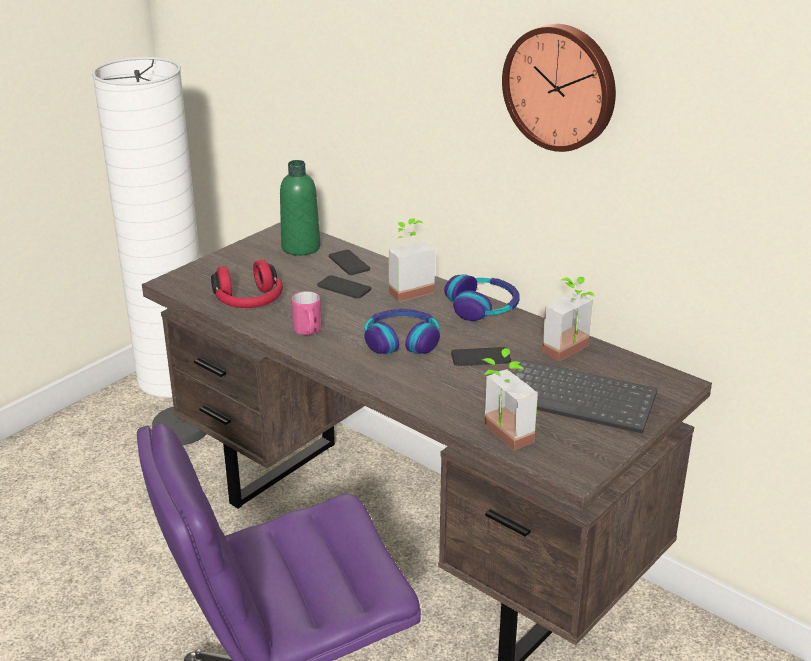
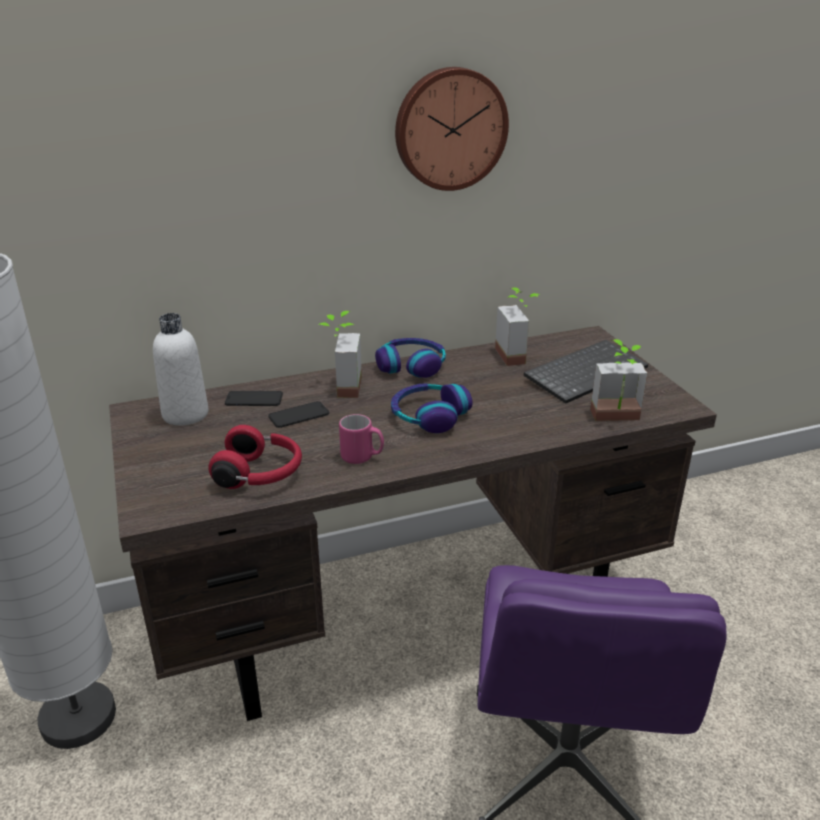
camera: 60 degrees left, 0 degrees up
green bottle [280,160,320,256] -> white bottle [153,313,209,425]
phone [451,347,511,366] -> none

